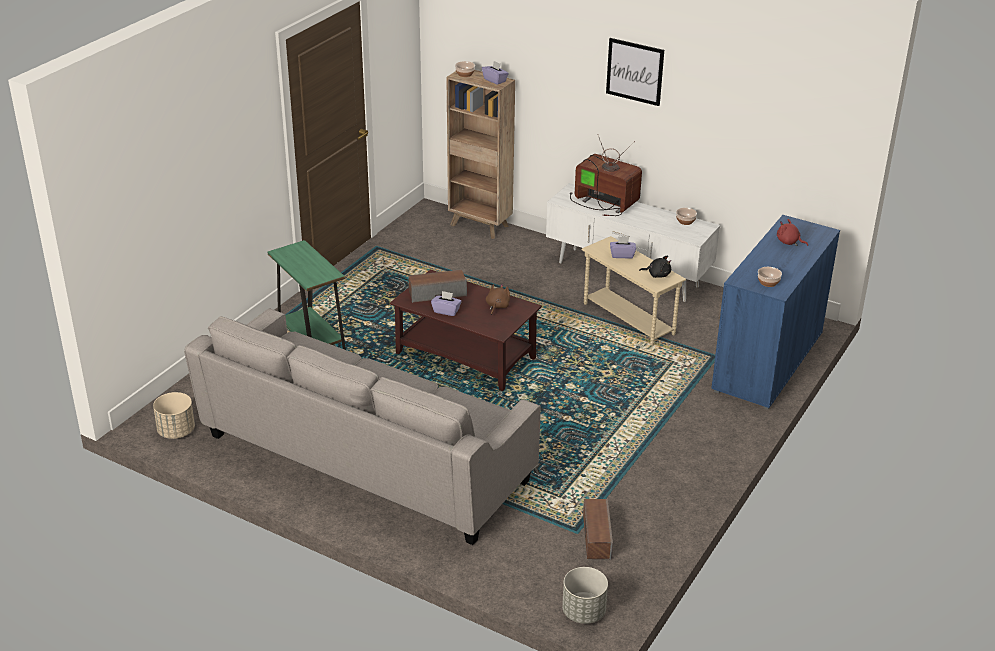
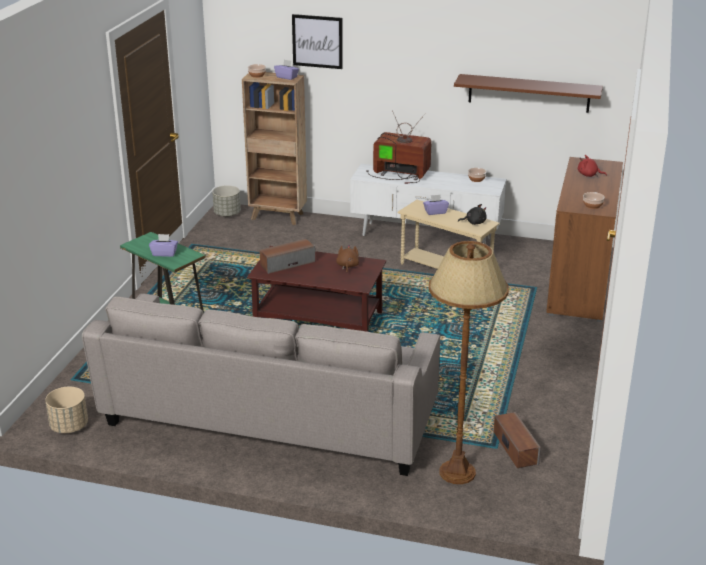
camera: 15 degrees left, 5 degrees down
purple tissue box [431,291,462,316] -> purple tissue box moved to [149,234,178,257]
grey planter [562,567,608,624] -> grey planter moved to [212,185,241,217]
picture [606,38,664,106] -> picture moved to [292,14,343,69]
blue cabinet [711,215,840,410] -> brown cabinet [546,157,623,322]
none -> brown floor lamp [429,241,509,484]
none -> brown shelf [454,74,603,113]

